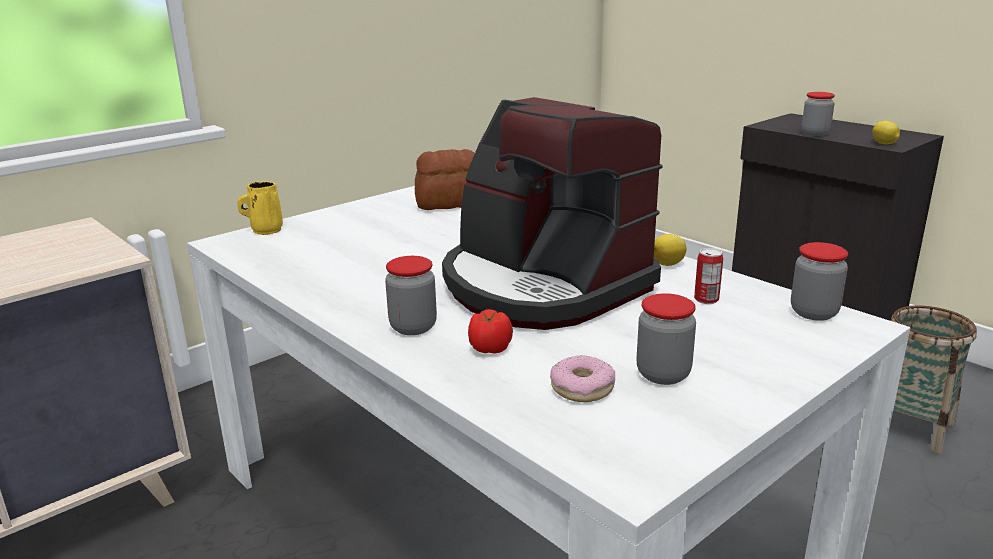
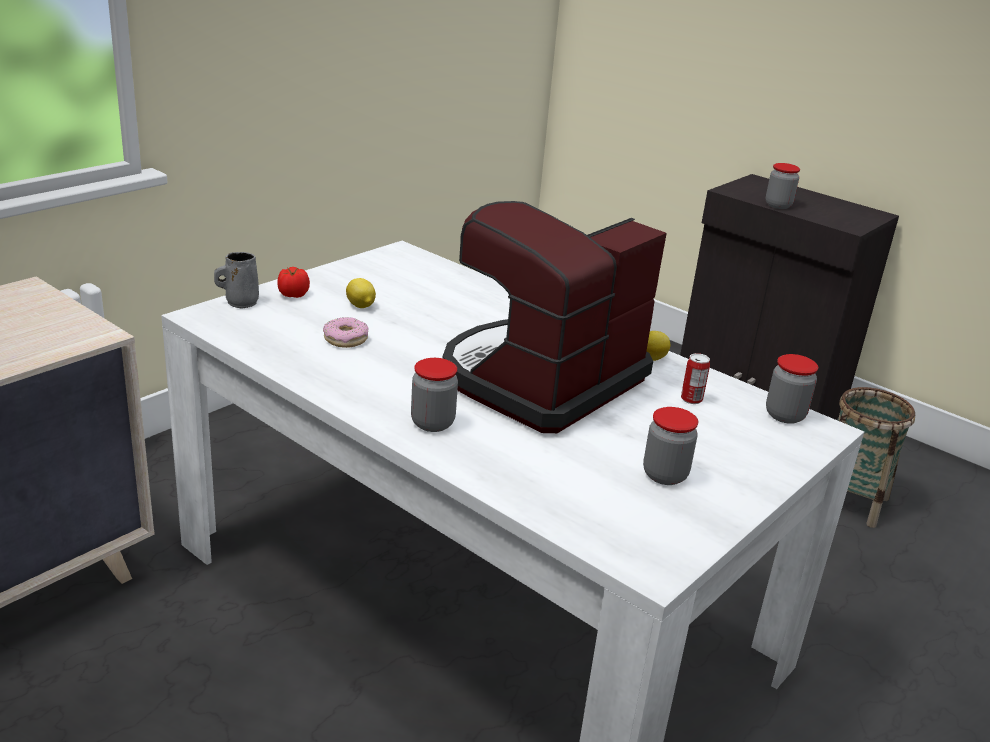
camera: 10 degrees left, 5 degrees up
yellow mug [237,181,283,235] -> grey mug [214,252,259,309]
bread [415,149,475,210] -> none
coffee machine [442,97,663,330] -> coffee machine turned 90 degrees clockwise [443,201,667,433]
tomato [468,309,513,354] -> tomato moved to [278,267,310,298]
donut [550,355,615,402] -> donut moved to [323,317,369,348]
lemon [872,121,900,144] -> lemon moved to [346,278,376,308]

